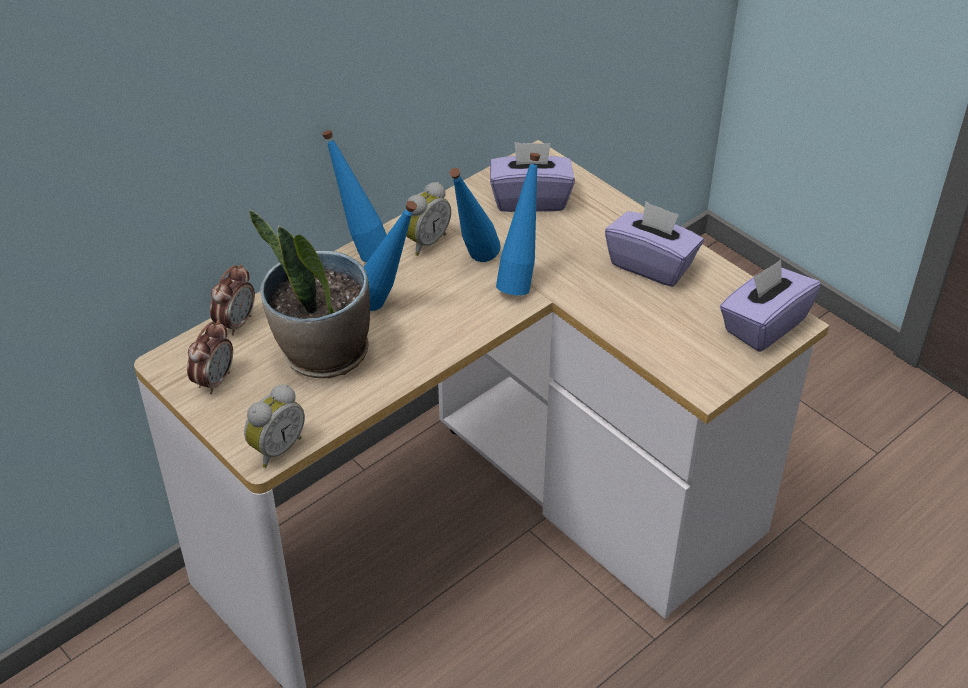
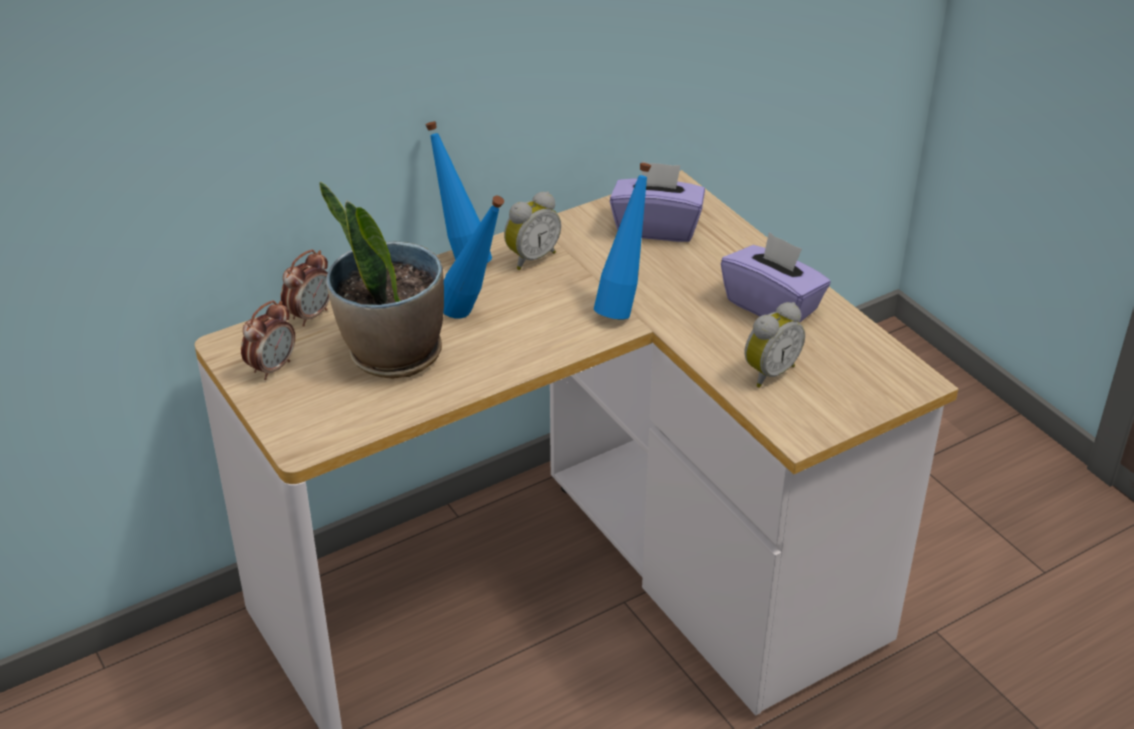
camera: 10 degrees right, 5 degrees down
alarm clock [244,384,305,468] -> alarm clock moved to [745,302,805,388]
blue bottle [449,168,501,262] -> none
purple tissue box [720,260,821,352] -> none

